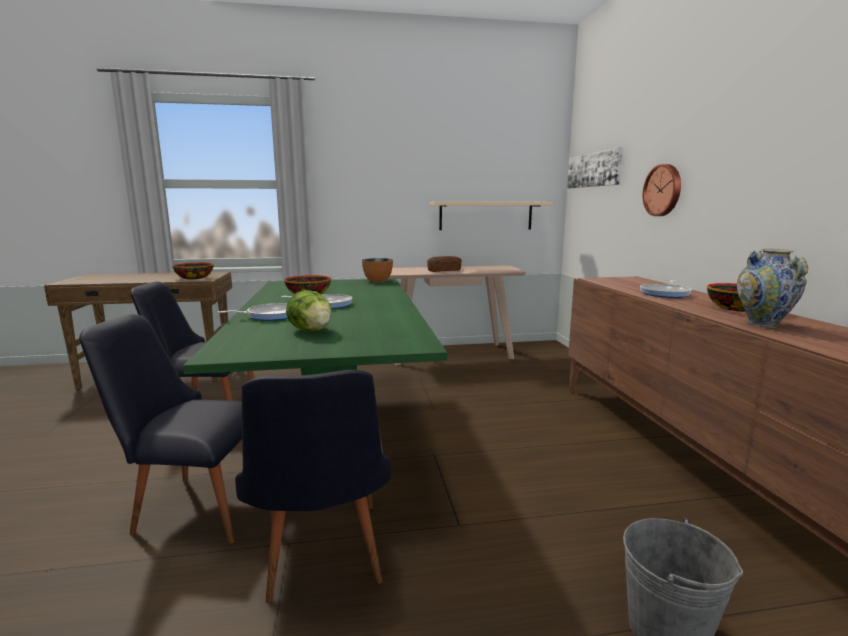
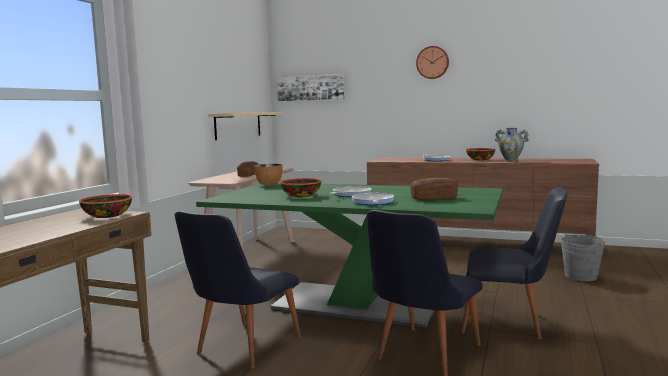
camera: 60 degrees left, 5 degrees down
lettuce [286,290,332,332] -> bread [410,178,458,200]
wall clock [643,164,681,216] -> wall clock moved to [416,46,449,79]

